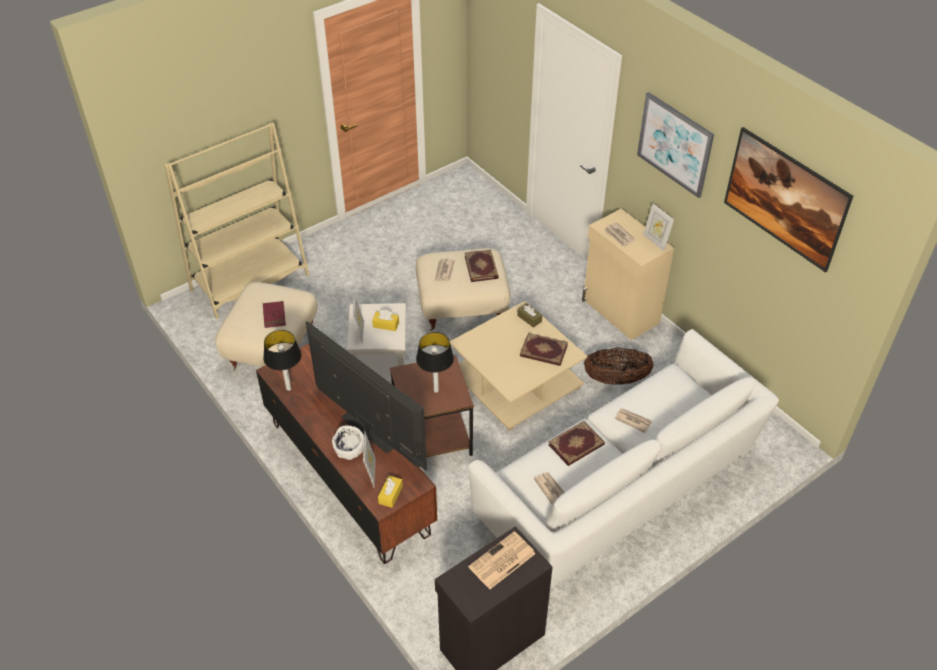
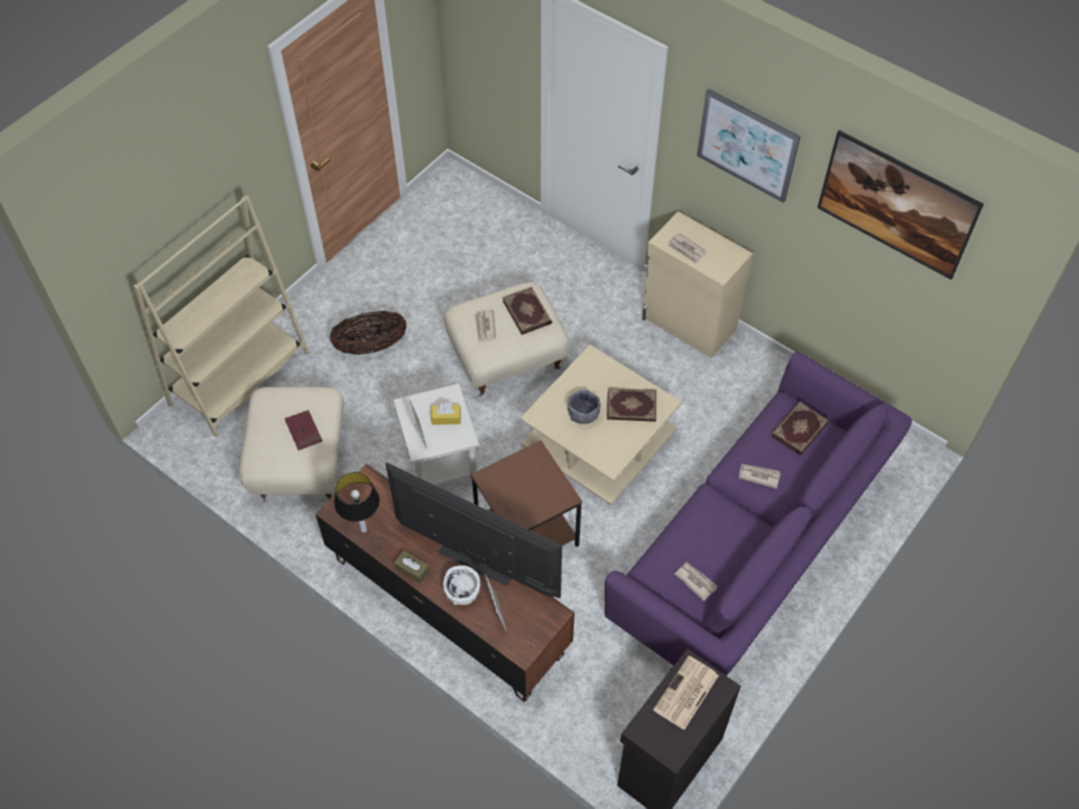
camera: 15 degrees left, 10 degrees up
yellow tissue box [378,476,403,508] -> none
table lamp [416,332,454,393] -> none
white sofa [468,329,779,588] -> purple sofa [605,351,912,676]
brown tissue box [517,303,542,328] -> brown tissue box moved to [394,550,430,583]
book [548,421,605,466] -> book moved to [771,401,829,455]
basket [584,348,654,385] -> basket moved to [330,311,407,355]
picture frame [643,203,674,251] -> none
none -> grey bowl [568,390,600,424]

